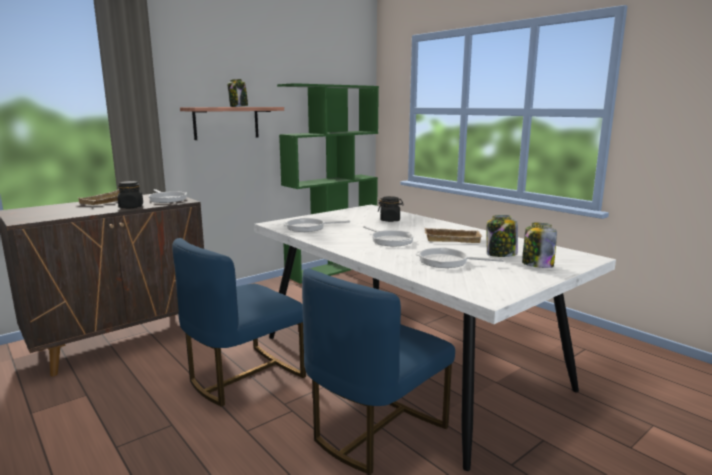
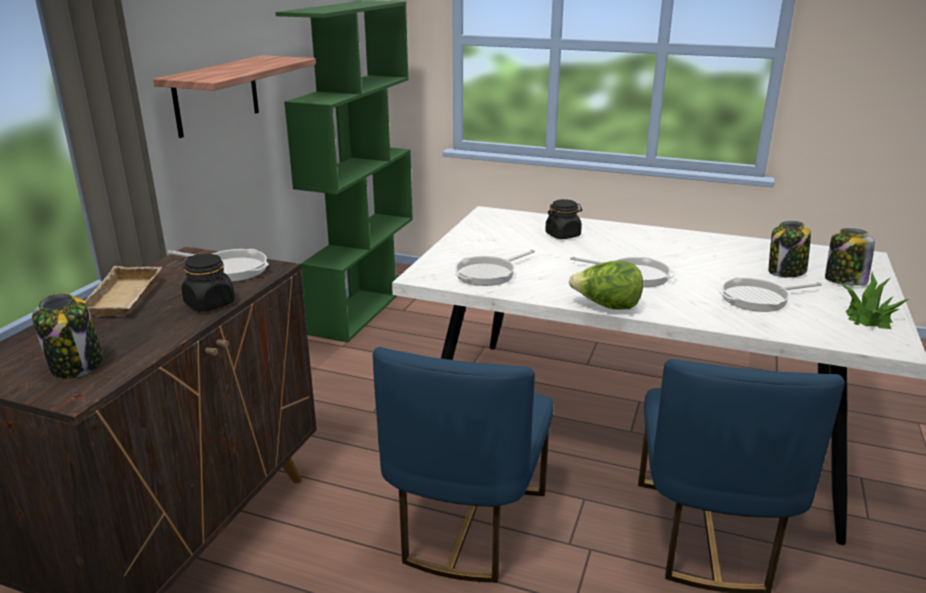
camera: 30 degrees left, 10 degrees up
jar [228,79,248,107] -> jar moved to [32,293,103,379]
beige tray [425,228,483,243] -> none
none -> lettuce [569,261,643,309]
none -> potted plant [836,271,909,329]

